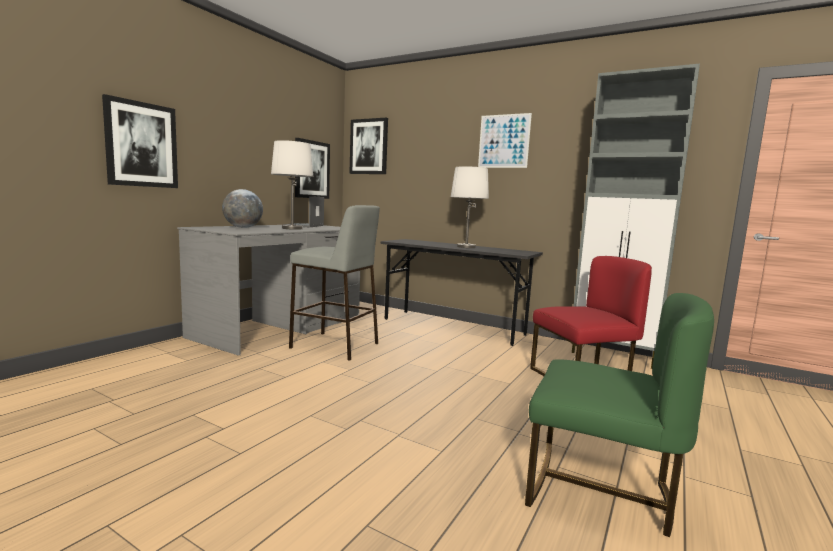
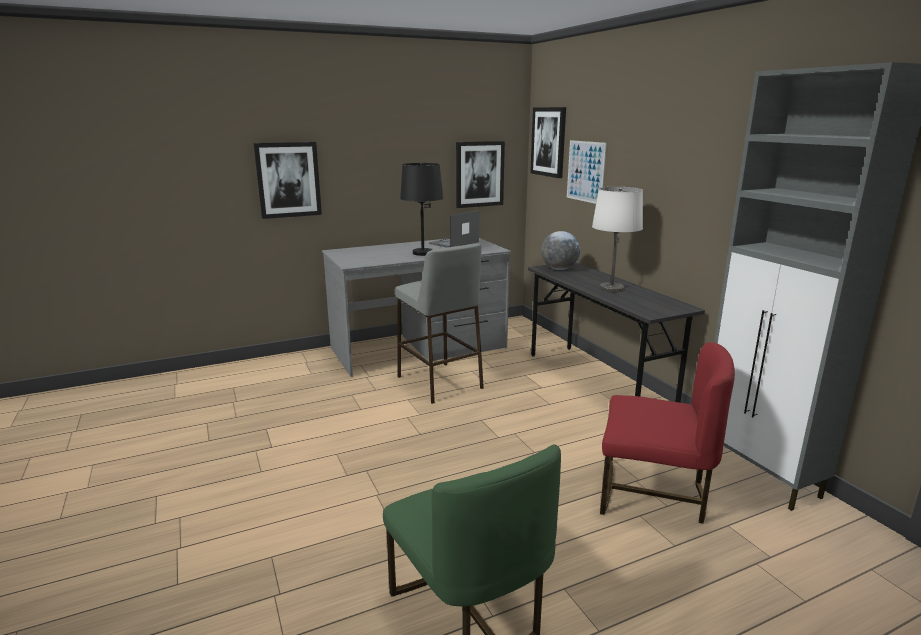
camera: 35 degrees right, 10 degrees up
globe [222,189,263,228] -> globe moved to [541,231,580,270]
white table lamp [271,140,314,230] -> black table lamp [400,163,443,256]
picture [478,113,532,168] -> picture moved to [567,140,607,204]

